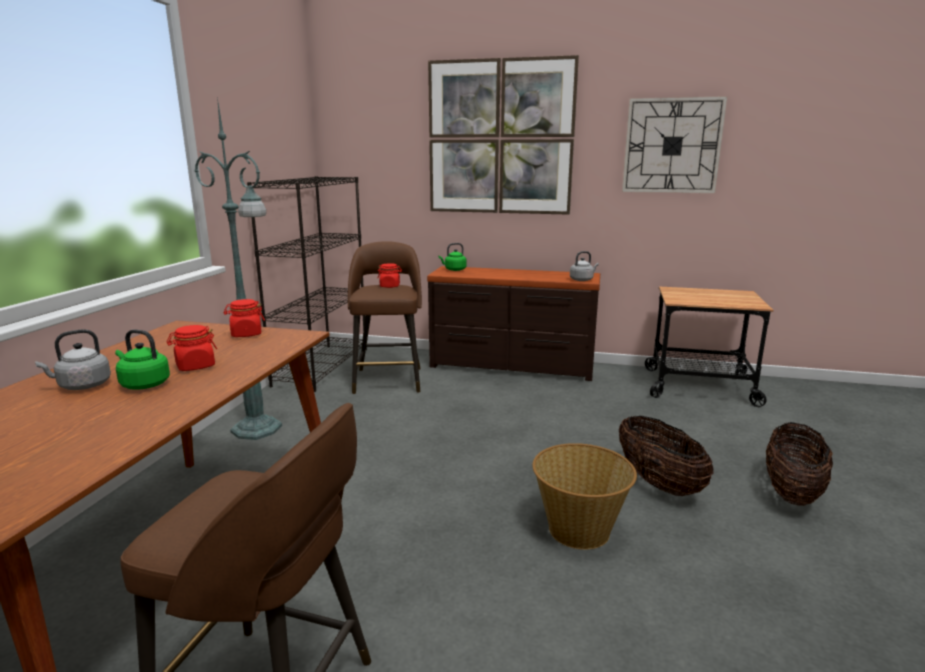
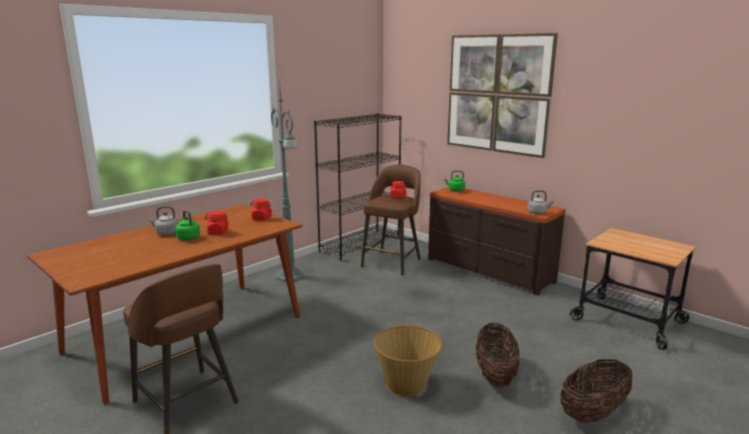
camera: 30 degrees right, 0 degrees up
wall clock [622,96,727,193] -> none

